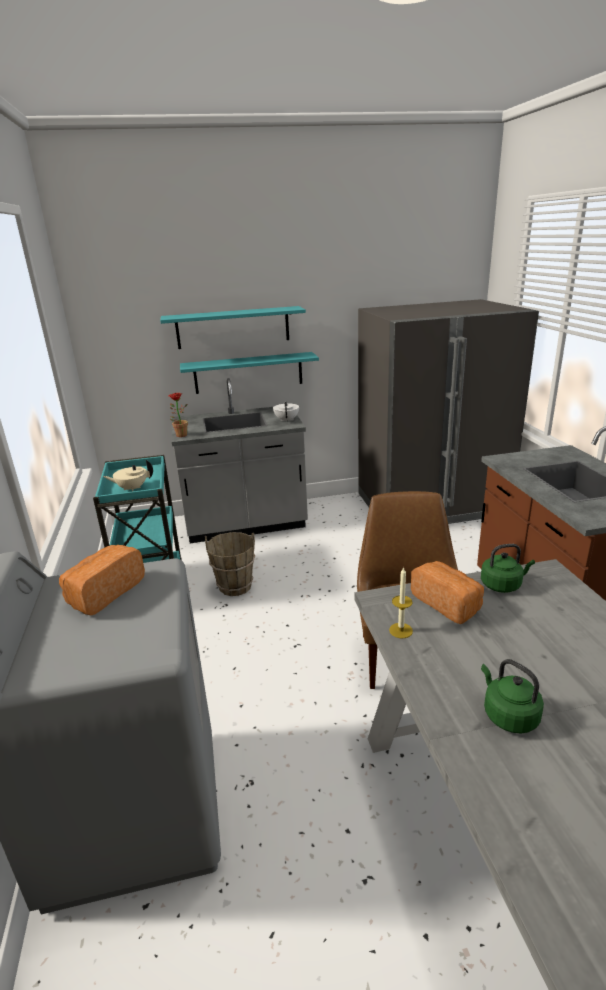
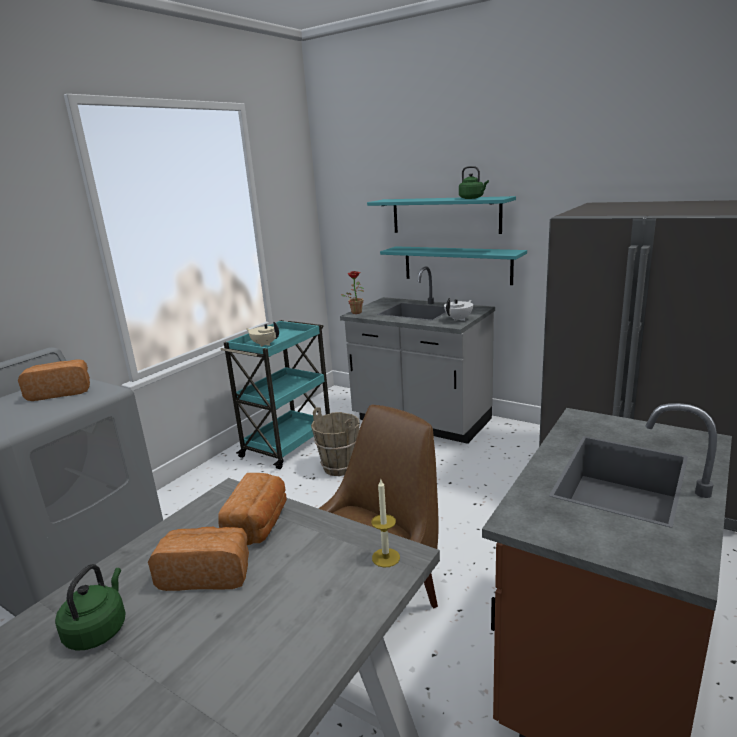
camera: 45 degrees right, 5 degrees down
candle [389,567,413,638] -> candle moved to [372,480,400,568]
green kettle [481,544,535,593] -> green kettle moved to [459,166,489,199]
none -> bread [148,527,249,591]

